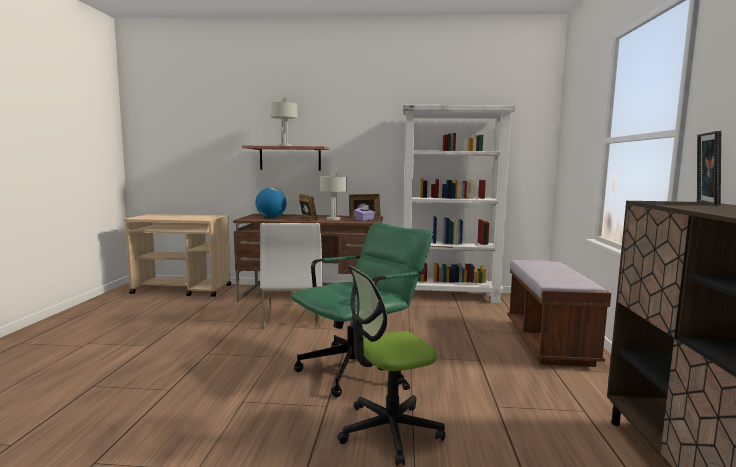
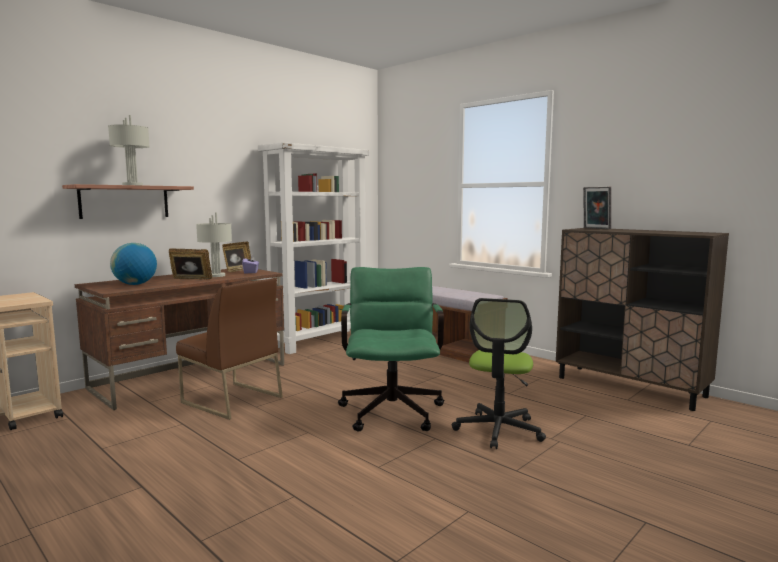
camera: 50 degrees left, 0 degrees up
white chair [260,223,323,329] -> brown chair [176,278,283,420]

